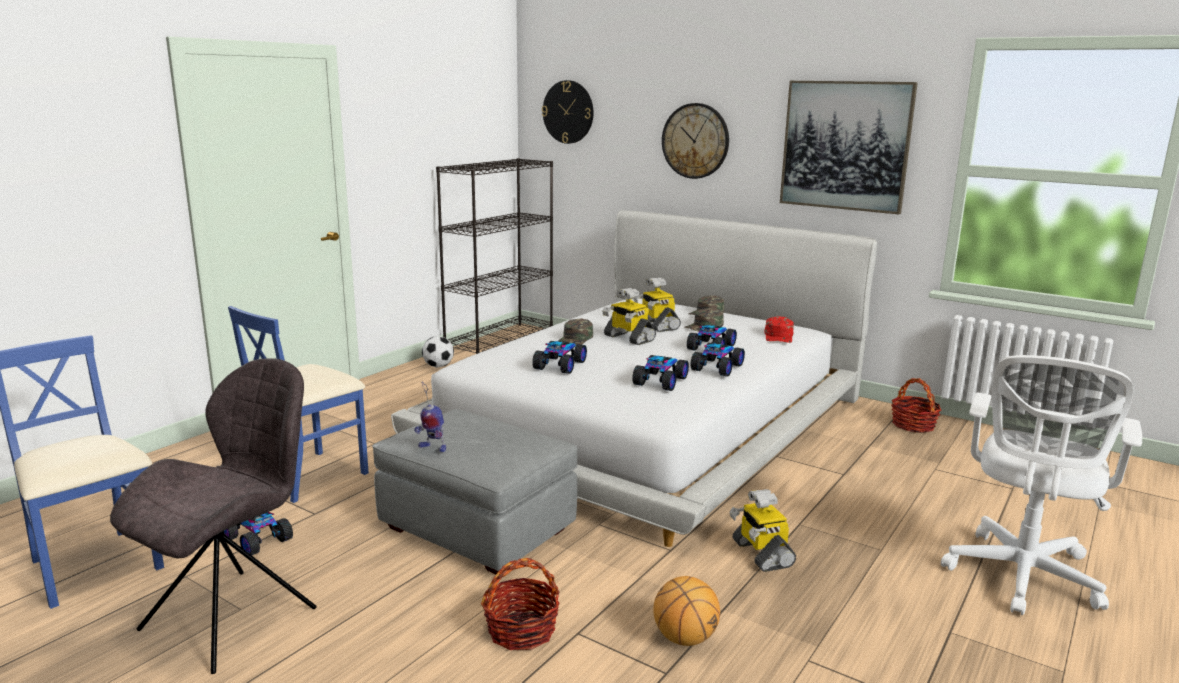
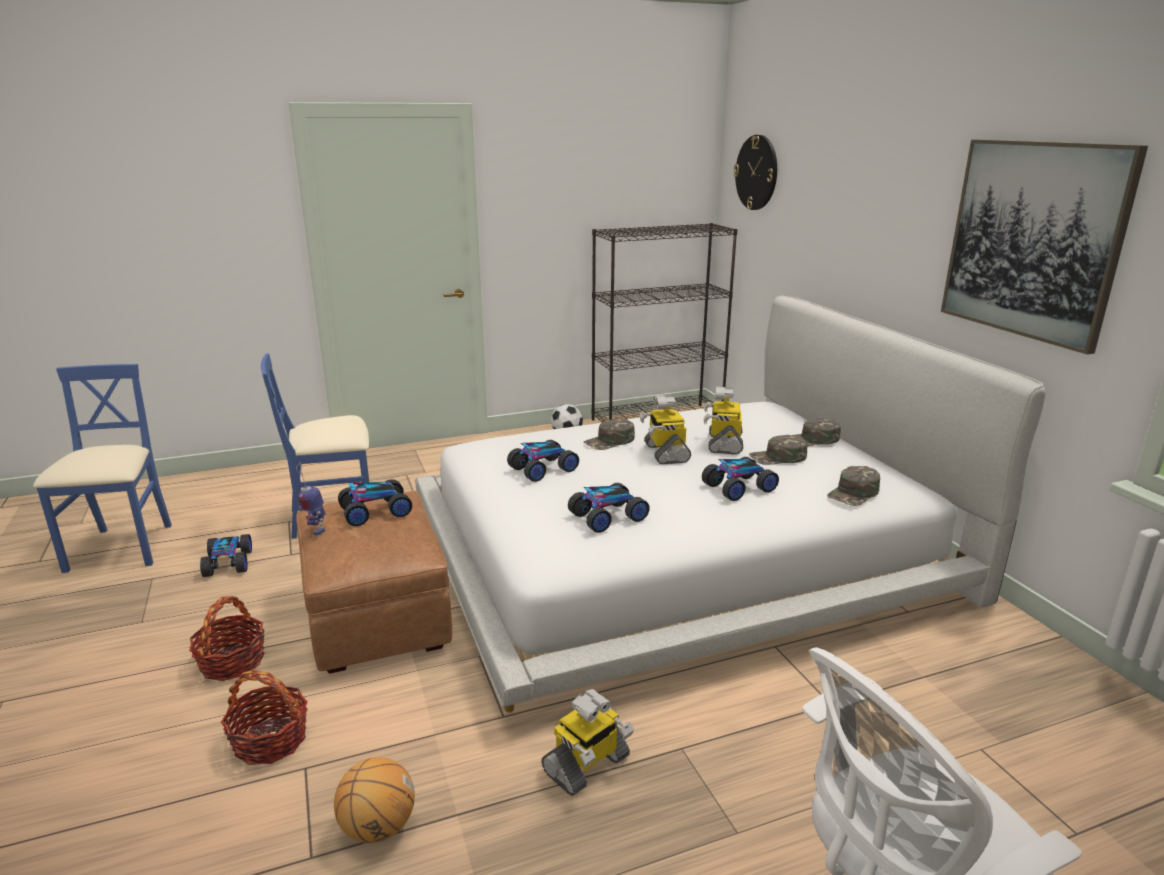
camera: 35 degrees right, 5 degrees up
grey chair [110,358,317,674] -> none
grey ottoman [372,409,578,574] -> brown ottoman [296,491,452,674]
wall clock [662,103,729,179] -> none
toy car [690,343,745,377] -> toy car moved to [338,479,412,526]
toy robot [729,489,796,572] -> toy robot turned 150 degrees counterclockwise [542,689,634,796]
red cap [764,316,794,343] -> green cap [827,466,880,506]
basket [891,378,941,433] -> basket moved to [189,596,265,681]

